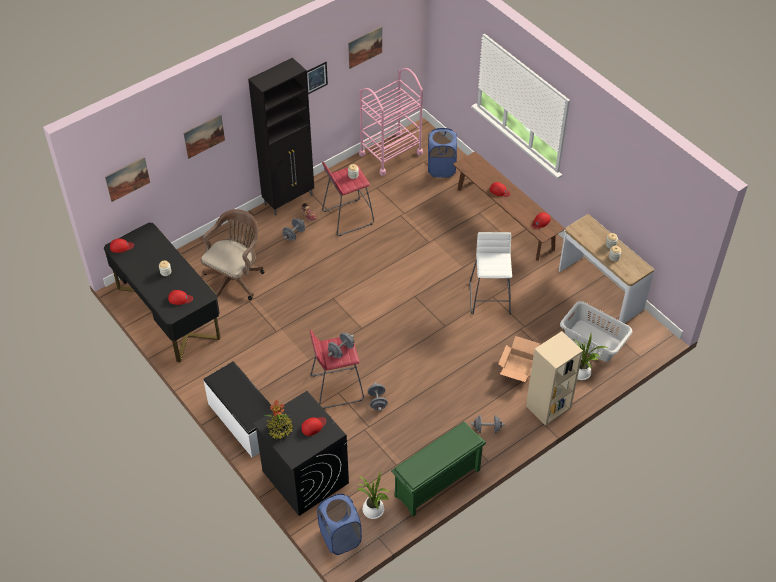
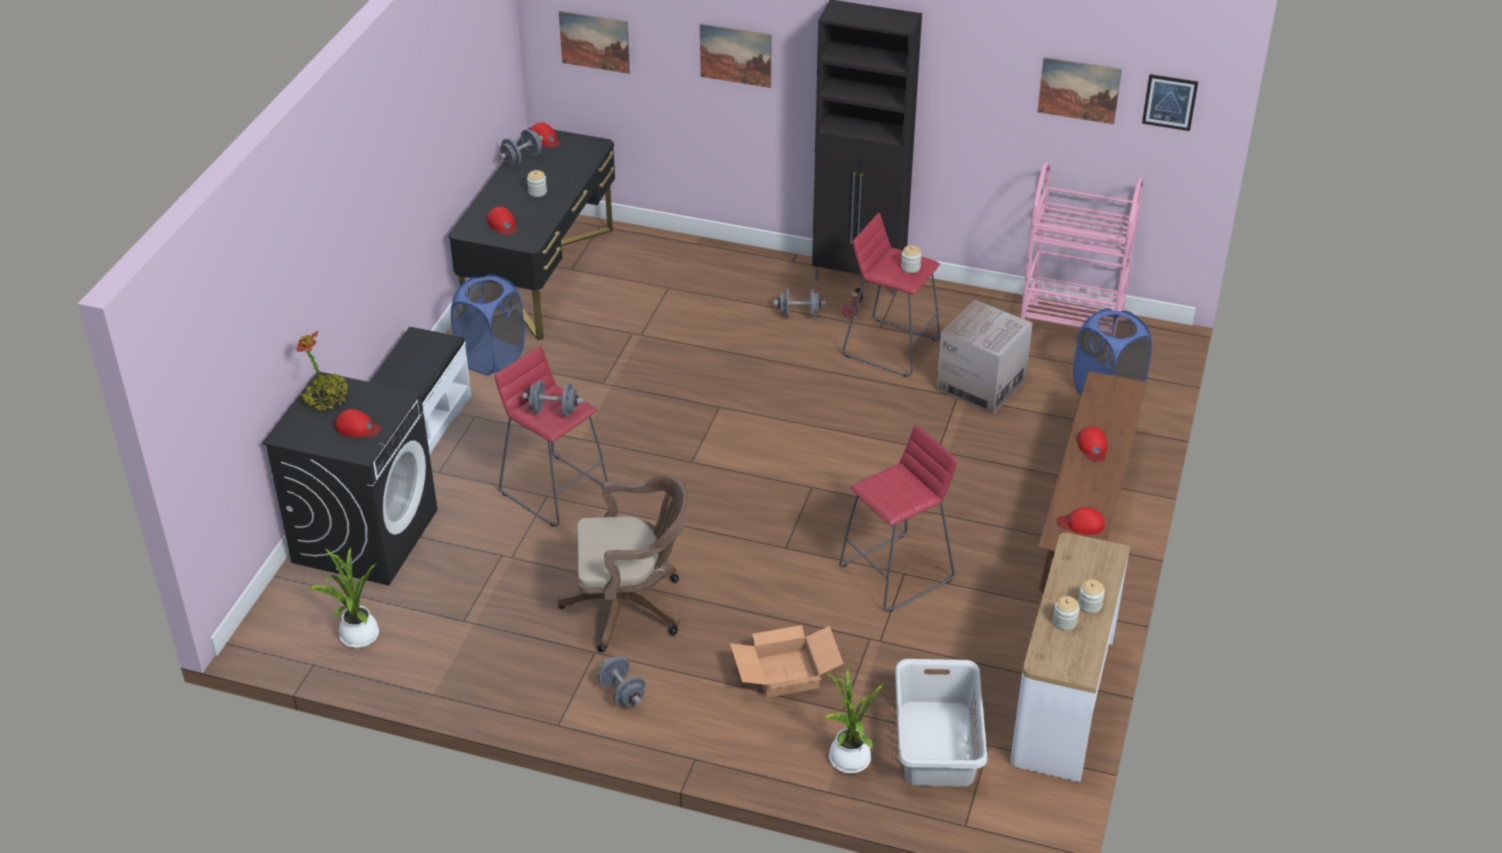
camera: 55 degrees right, 10 degrees down
brown office chair [201,209,264,300] -> brown office chair moved to [558,474,688,652]
picture [307,62,328,94] -> picture moved to [1142,74,1198,131]
blue laundry basket [317,494,362,555] -> blue laundry basket moved to [451,274,525,375]
grey dumbbell [368,383,388,411] -> grey dumbbell moved to [499,129,543,166]
green shoe rack [391,421,486,517] -> none
white stool [469,232,512,315] -> red stool [839,425,957,612]
beige bookcase [526,331,583,426] -> none
none -> cardboard box [936,300,1033,414]

